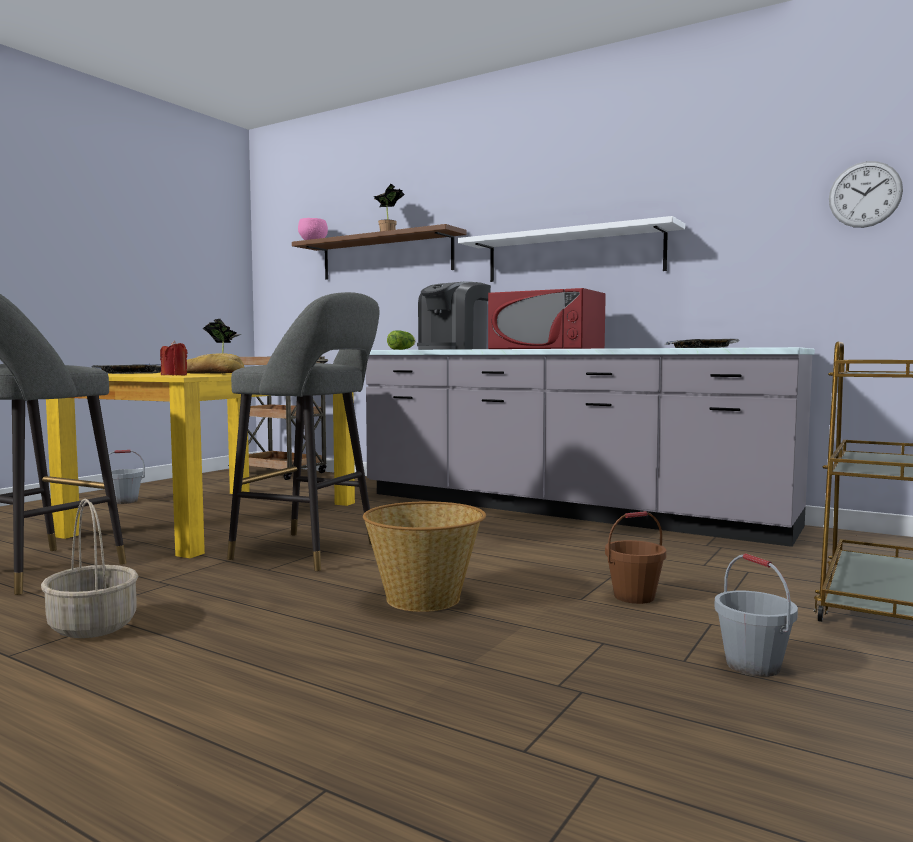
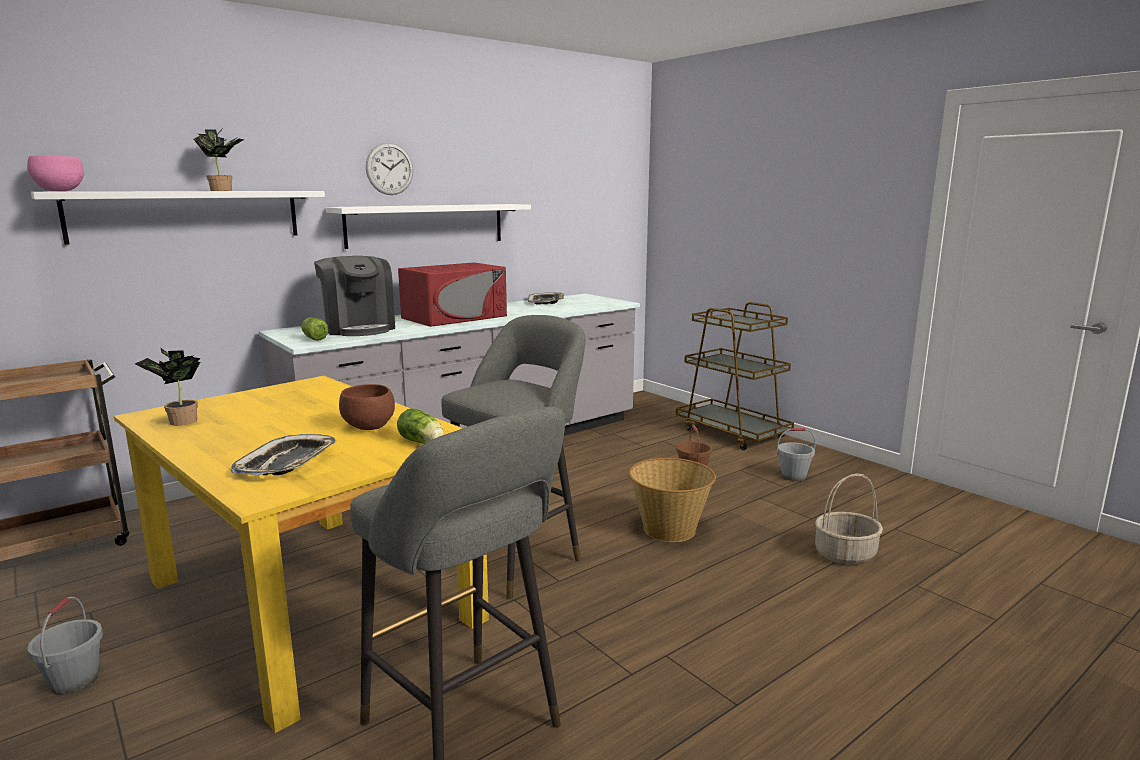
camera: 70 degrees left, 10 degrees up
basket [41,499,138,638] -> basket moved to [815,474,883,564]
red candle [160,341,187,375] -> lettuce [397,408,444,444]
bread [187,353,244,374] -> brown bowl [339,384,395,430]
brown shelf [292,224,467,280] -> white shelf [31,191,325,245]
wall clock [829,161,903,228] -> wall clock moved to [366,143,413,195]

